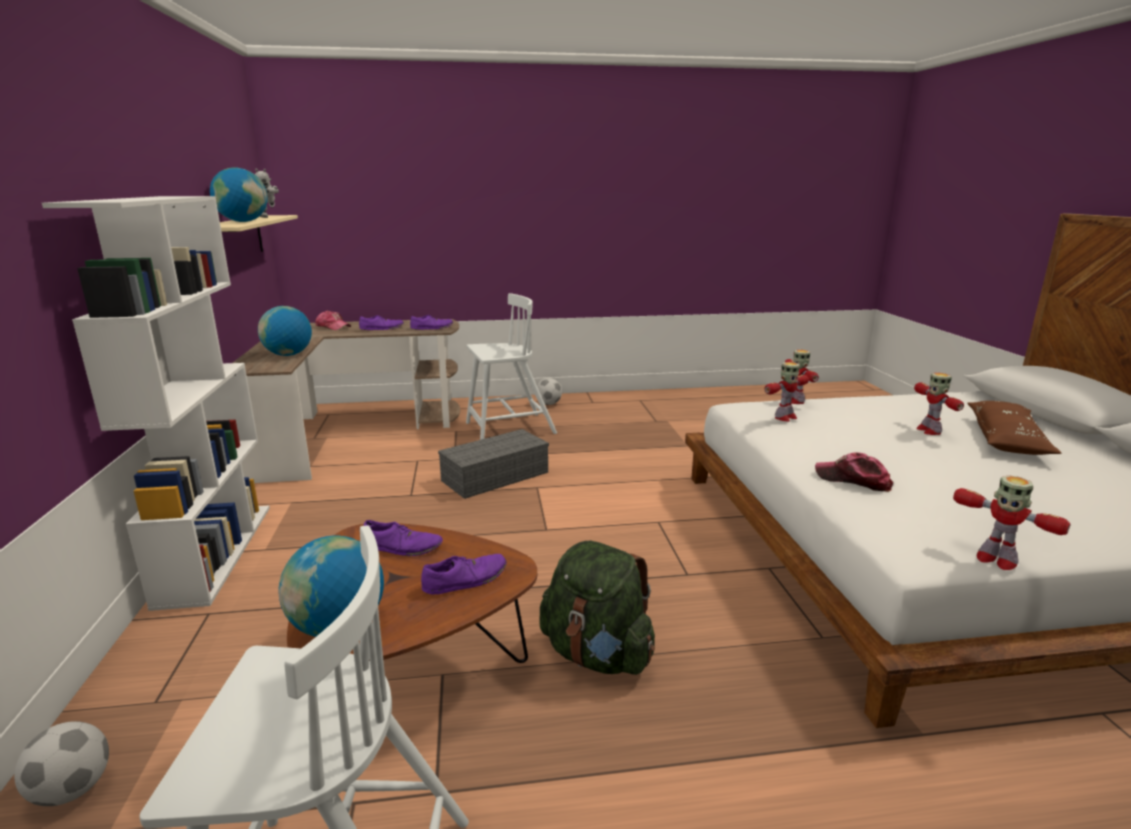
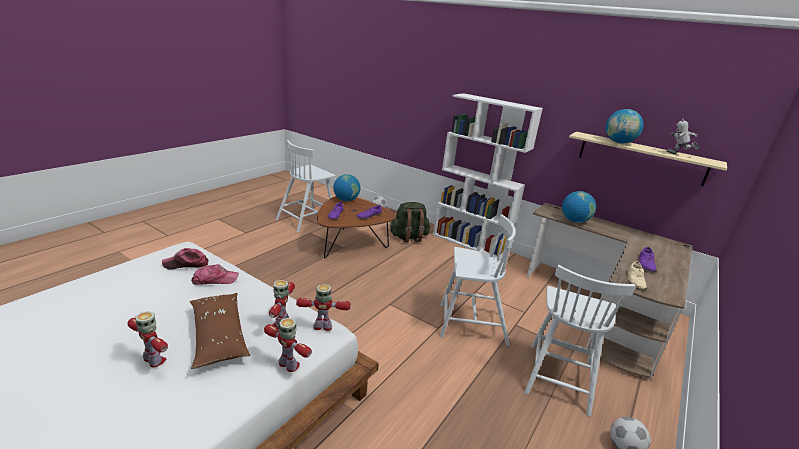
camera: 130 degrees right, 5 degrees up
cap [315,310,351,330] -> cap moved to [162,248,209,269]
purple shoe [410,315,453,330] -> beige shoe [628,261,647,289]
grey storage box [438,429,549,499] -> white chair [440,214,516,346]
green backpack [539,541,655,675] -> green backpack moved to [390,202,430,243]
toy robot [953,475,1071,570] -> toy robot moved to [296,284,351,331]
brown pillow [967,401,1062,455] -> brown pillow moved to [190,293,251,369]

